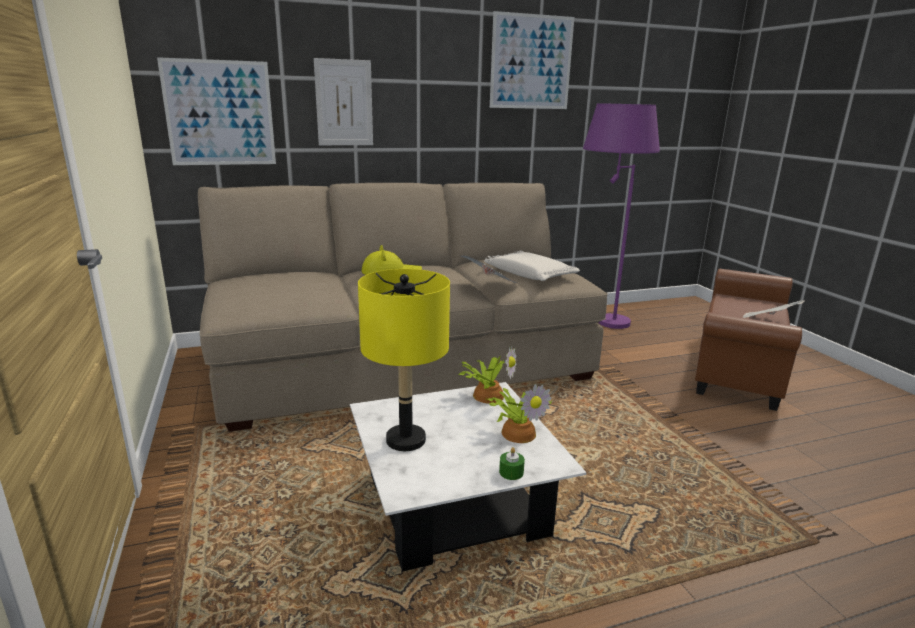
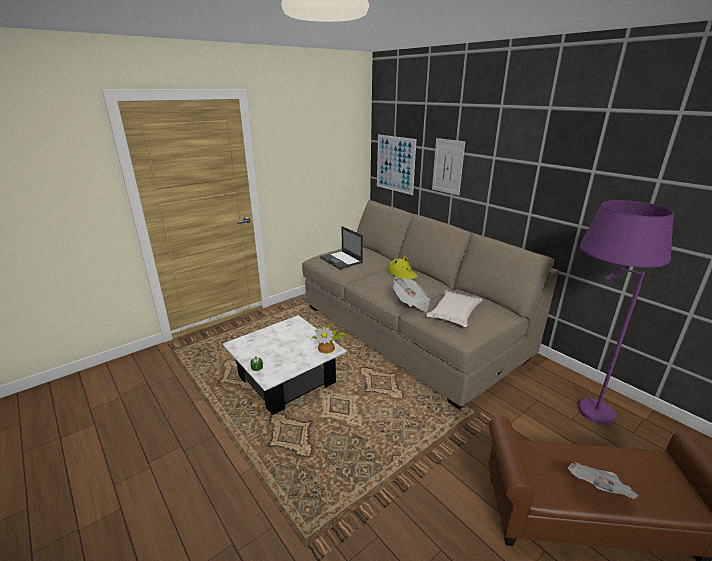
camera: 70 degrees right, 5 degrees up
yellow table lamp [358,269,450,451] -> none
potted plant [486,384,552,443] -> none
picture [490,11,574,109] -> none
none -> laptop [320,226,363,269]

